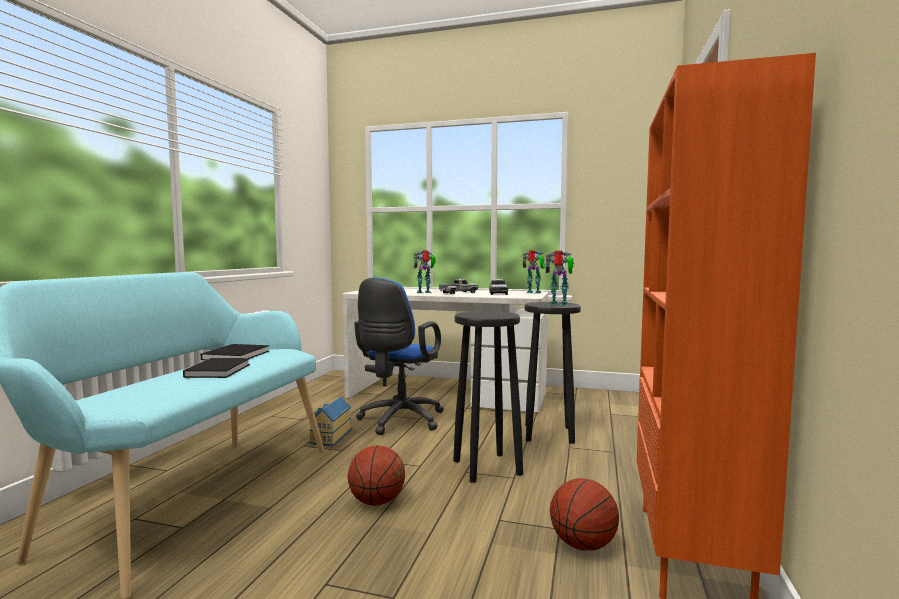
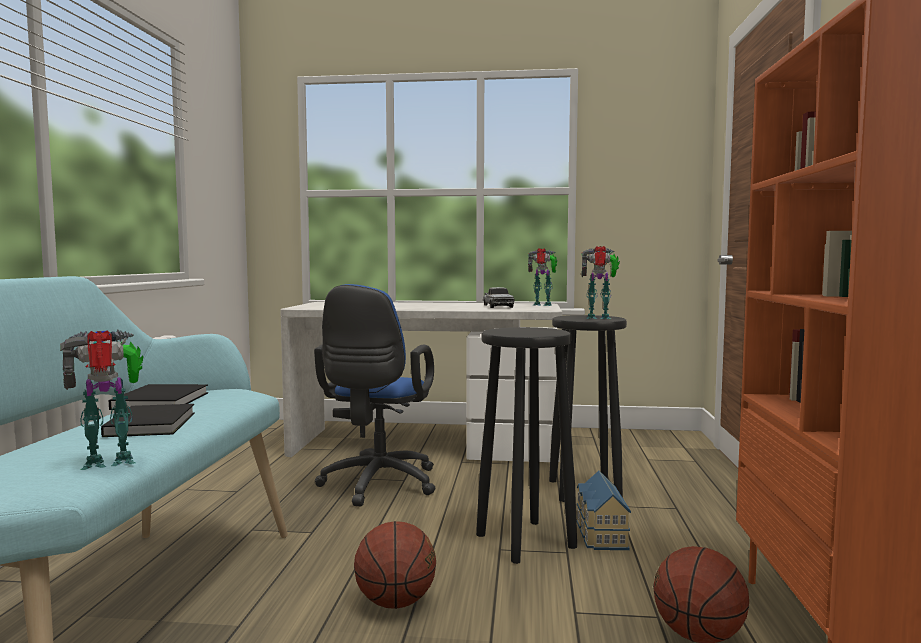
camera: 10 degrees left, 0 degrees up
toy house [309,396,351,446] -> toy house moved to [577,471,631,550]
toy robot [414,250,436,293] -> toy robot moved to [60,330,144,470]
toy truck [439,279,478,294] -> none

